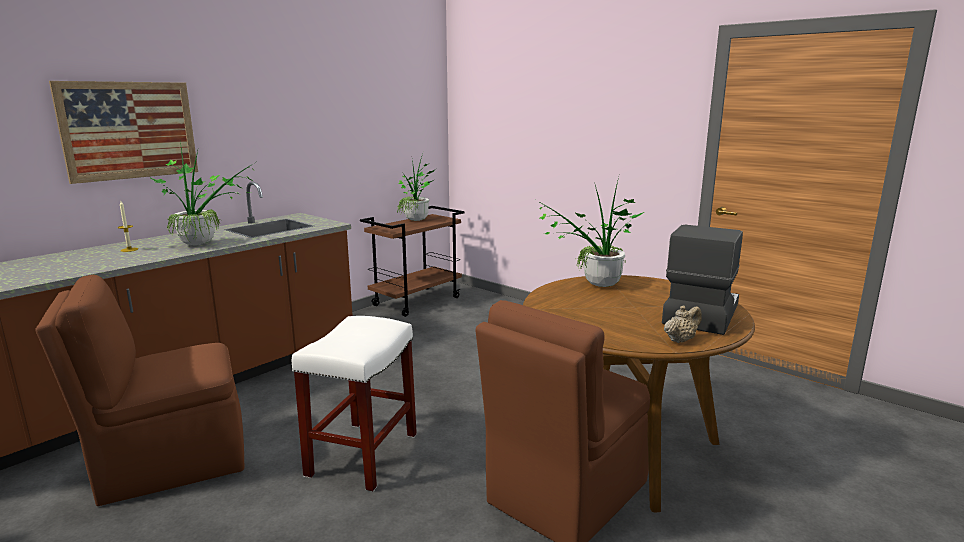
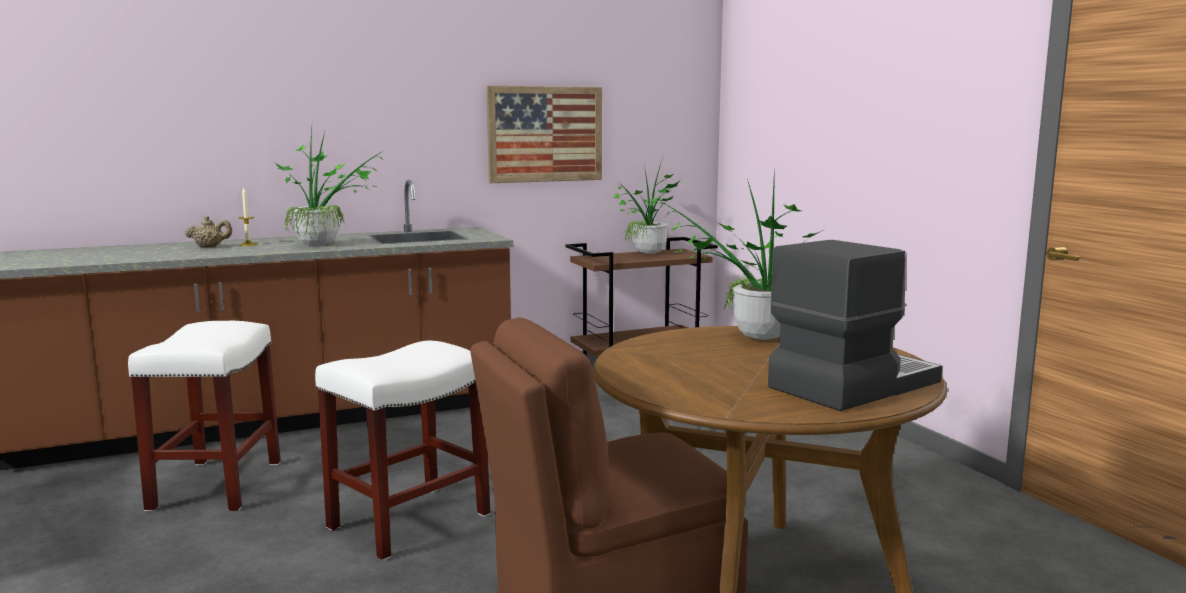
camera: 25 degrees right, 5 degrees down
brown chair [35,275,244,506] -> white stool [128,321,281,511]
picture [49,81,198,184] -> picture moved to [486,86,602,183]
beige teapot [664,306,702,343] -> beige teapot moved to [185,216,232,248]

